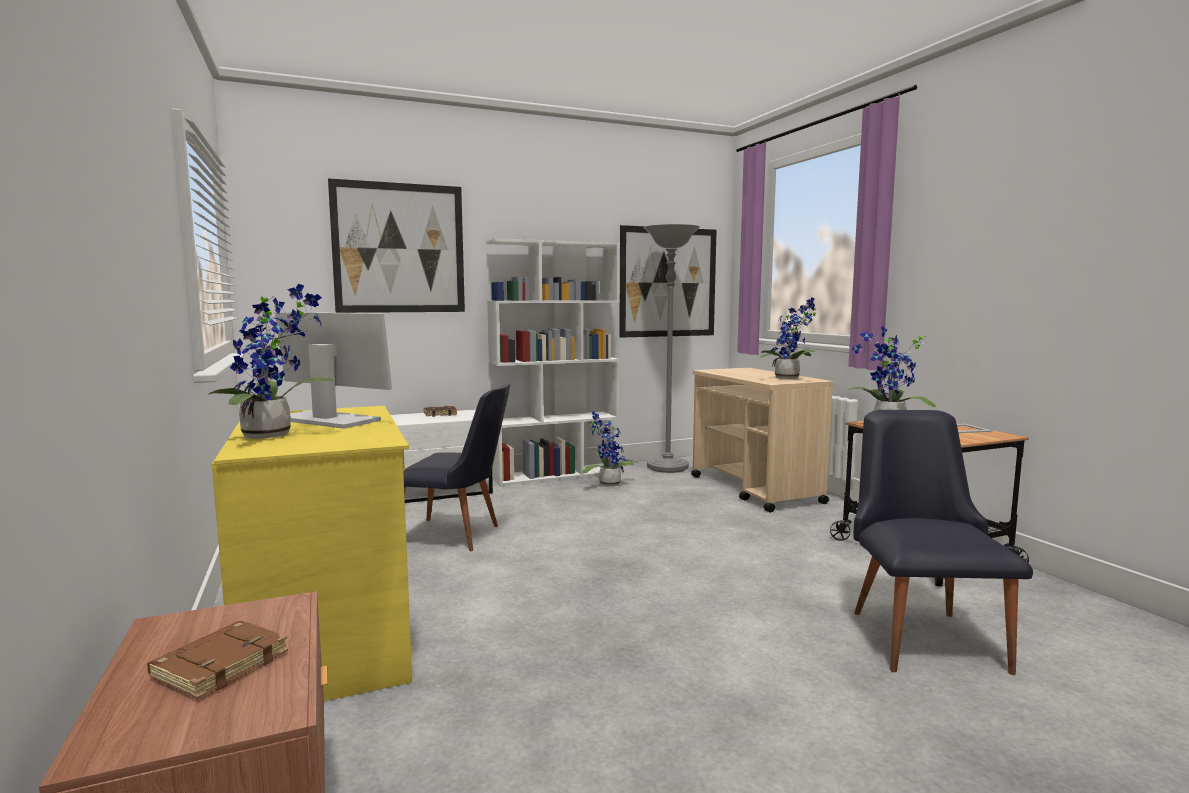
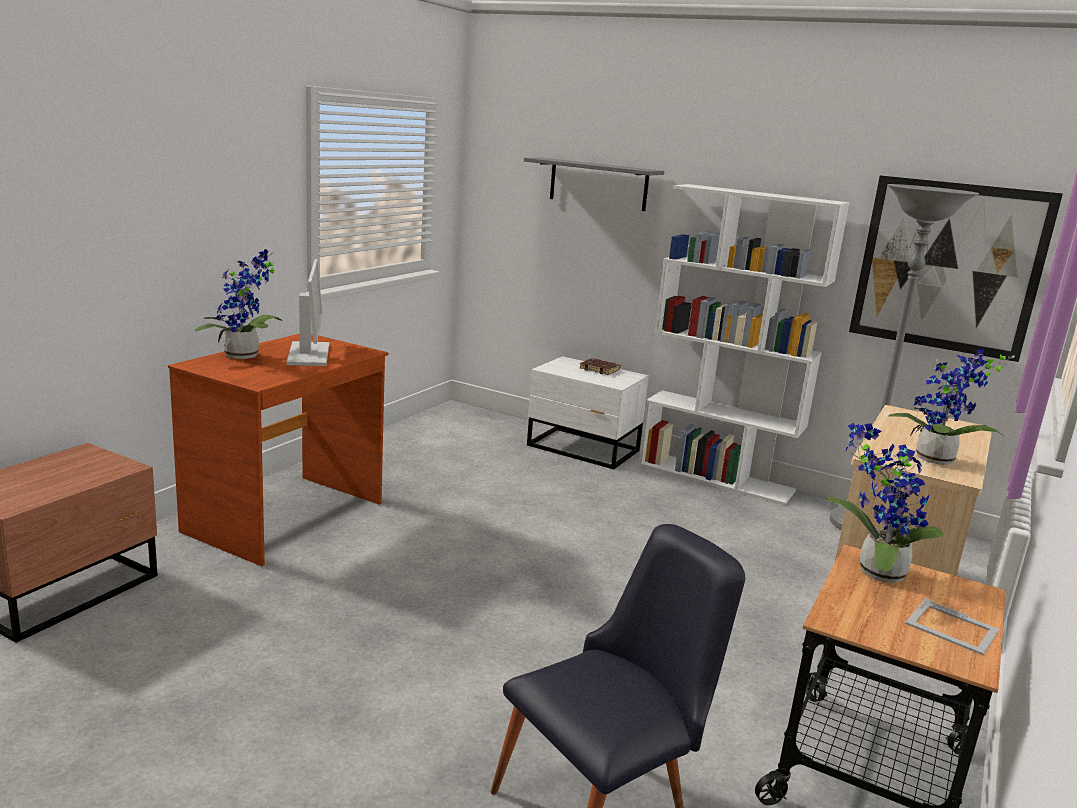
camera: 50 degrees right, 10 degrees up
brown book [147,621,288,699] -> none
yellow desk [212,406,412,701] -> brown desk [168,334,388,566]
picture [328,178,465,313] -> grey shelf [524,158,664,211]
black chair [403,384,510,551] -> none
potted plant [582,411,636,487] -> none

